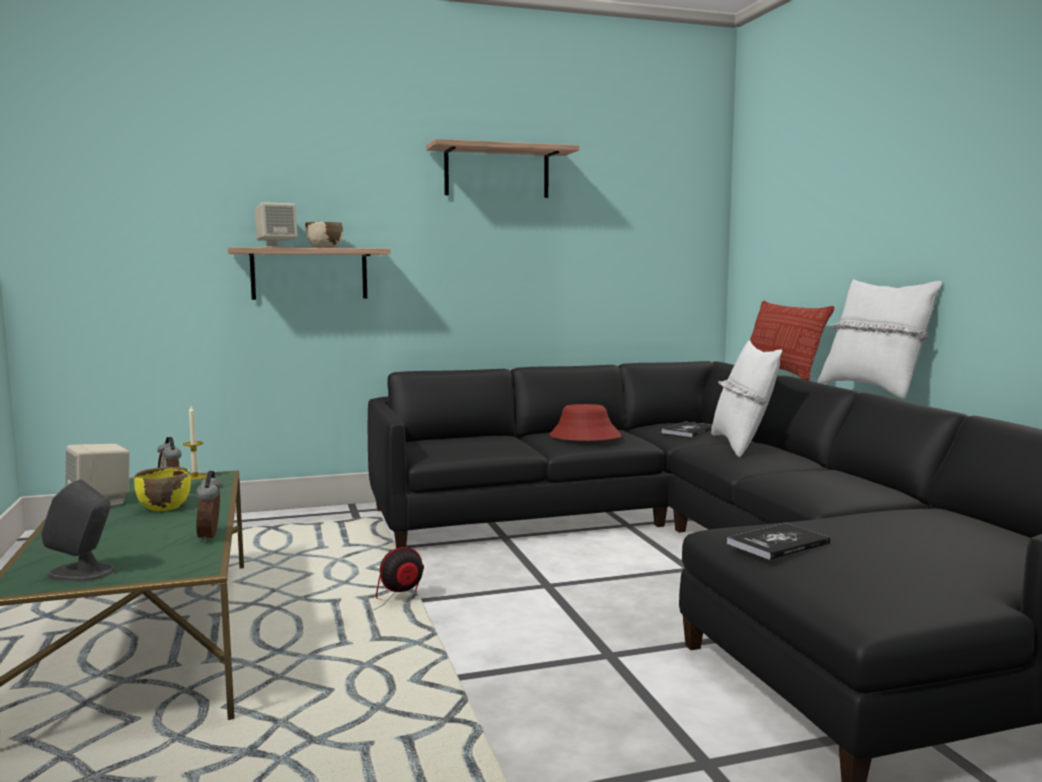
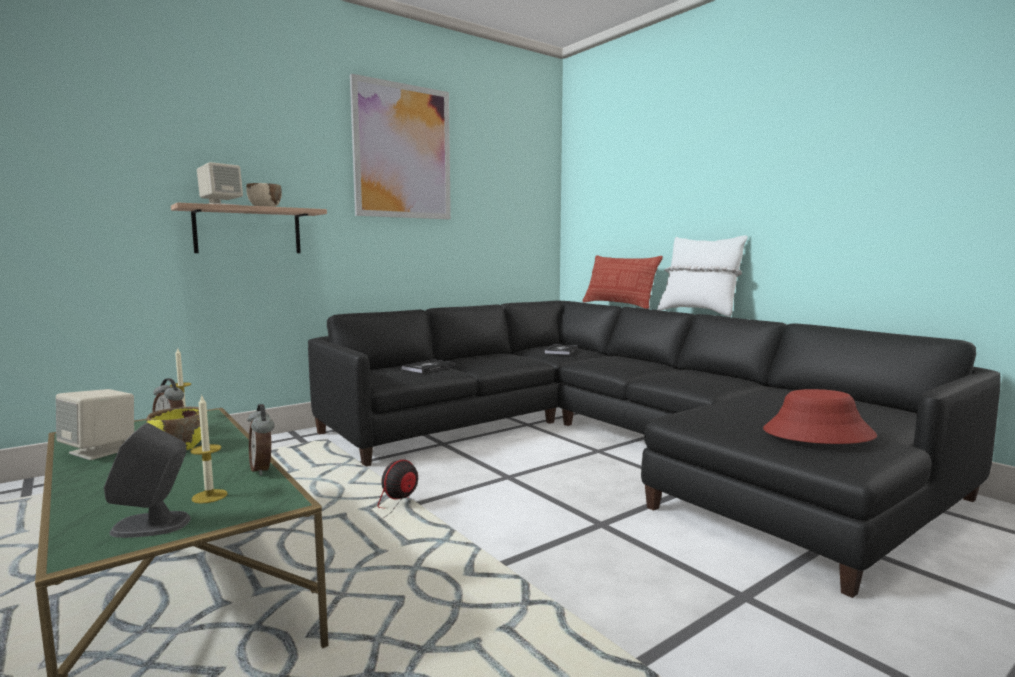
camera: 20 degrees left, 0 degrees up
shelf [426,139,579,198] -> picture [350,74,451,219]
red hat [549,404,622,441] -> red hat moved to [763,389,877,444]
white pillow [711,340,782,457] -> none
book [727,523,831,560] -> book moved to [402,359,454,373]
none -> candle [190,394,228,504]

